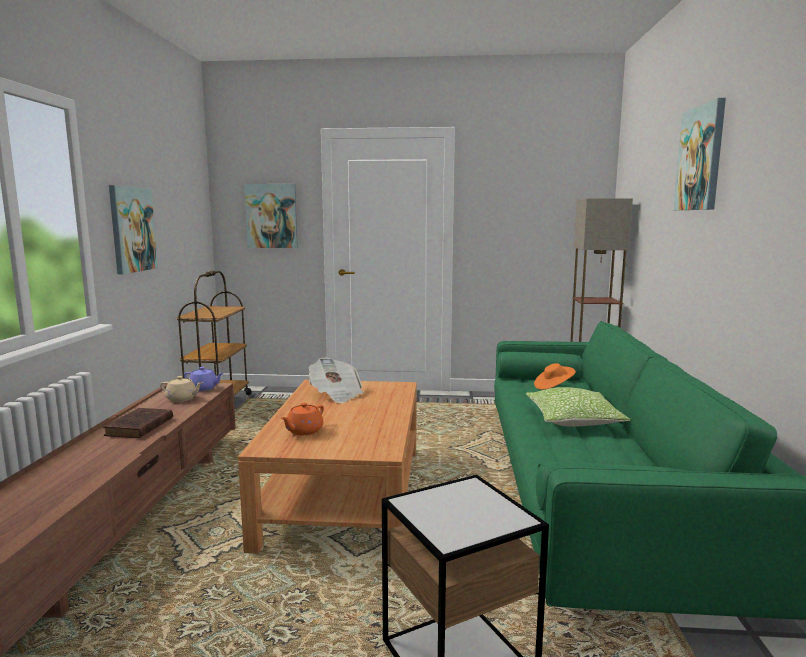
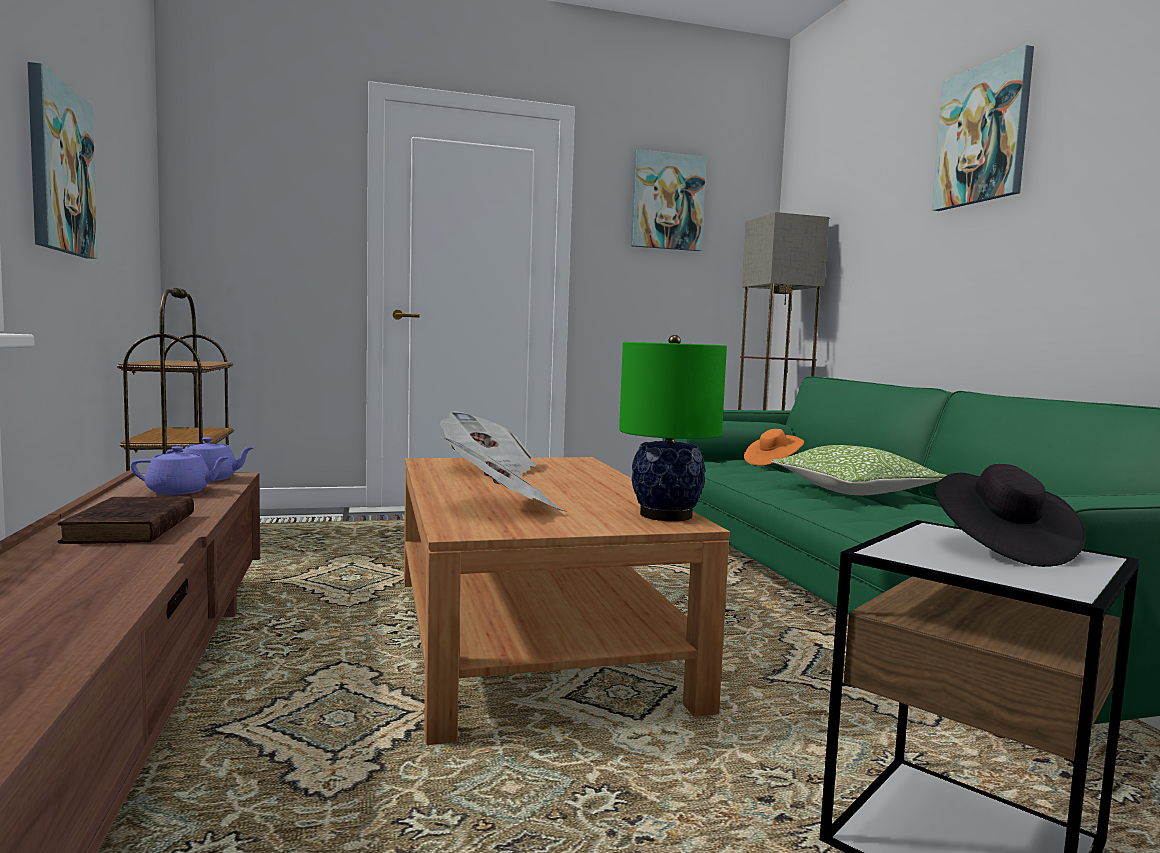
camera: 20 degrees left, 5 degrees down
beige teapot [160,376,203,402] -> purple teapot [131,446,230,495]
picture [244,184,298,248] -> picture moved to [631,149,707,251]
orange teapot [281,403,324,435] -> newspaper [440,436,565,511]
none -> green table lamp [619,335,727,521]
none -> black hat [935,464,1086,567]

